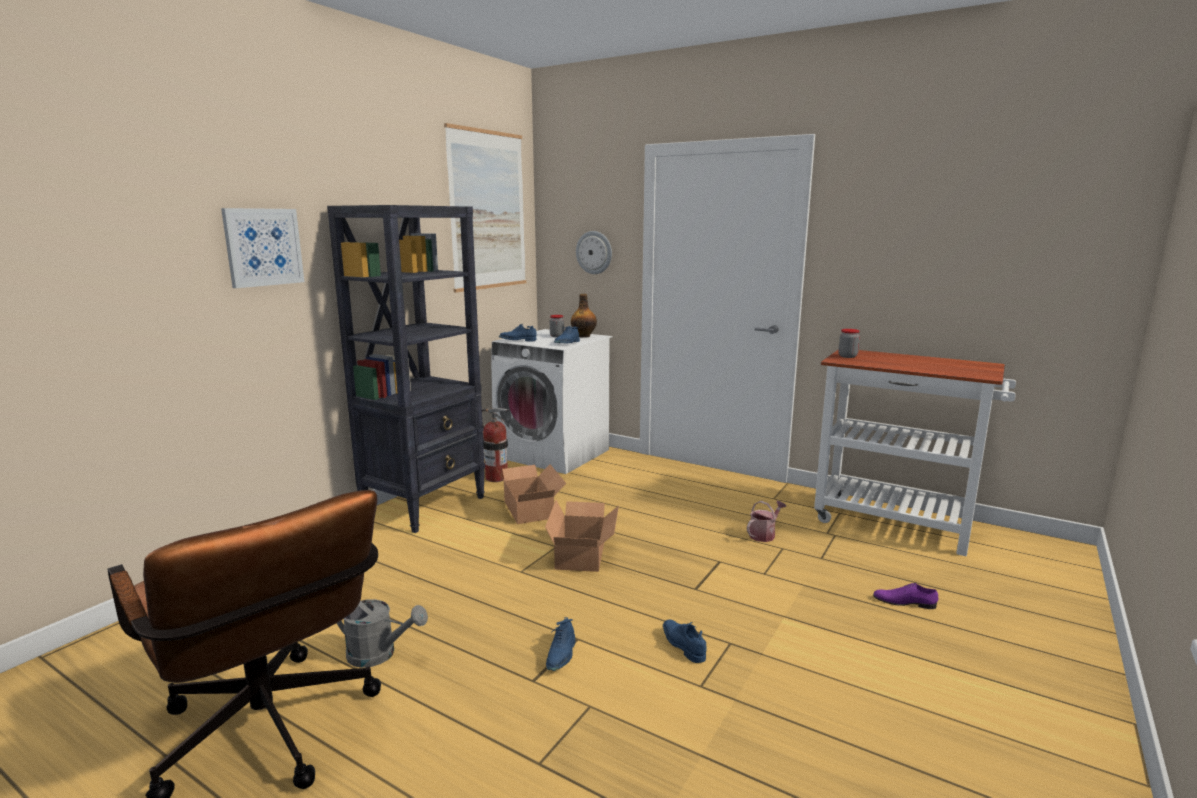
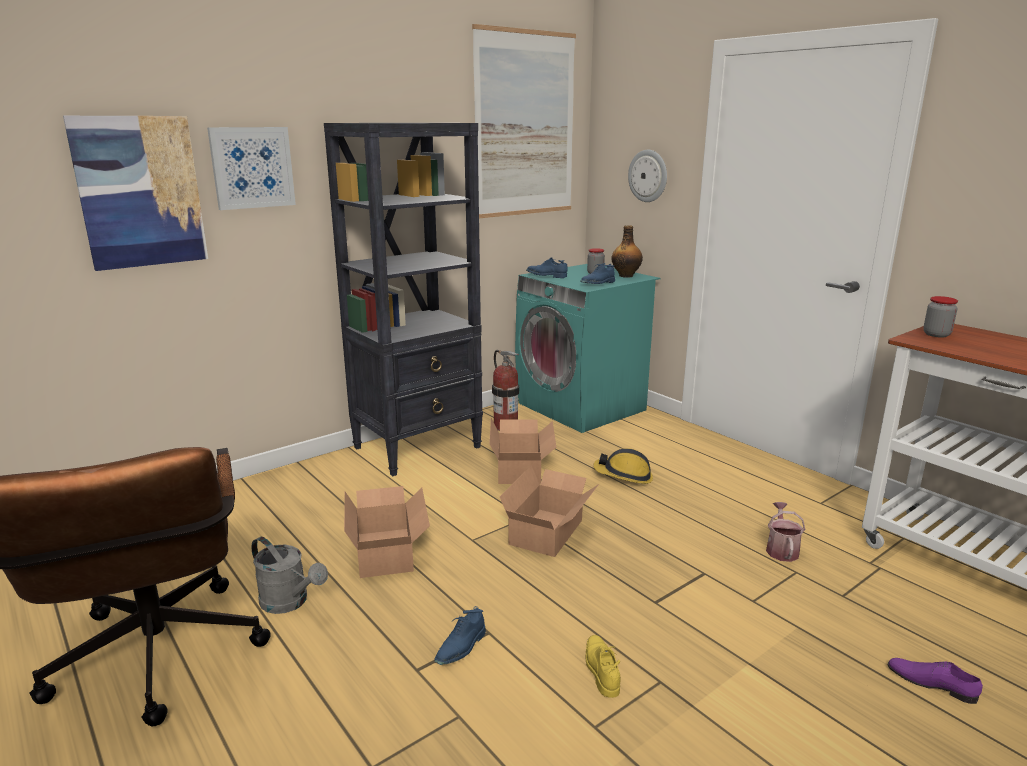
camera: 20 degrees right, 5 degrees up
white washing machine [491,329,613,474] -> turquoise washing machine [515,264,661,433]
blue shoe [663,620,707,663] -> yellow shoe [586,635,620,698]
watering can [747,501,786,542] -> watering can turned 60 degrees counterclockwise [766,502,805,562]
none -> picture [63,116,208,271]
none -> cardboard box [344,486,430,578]
none -> hard hat [594,448,653,484]

